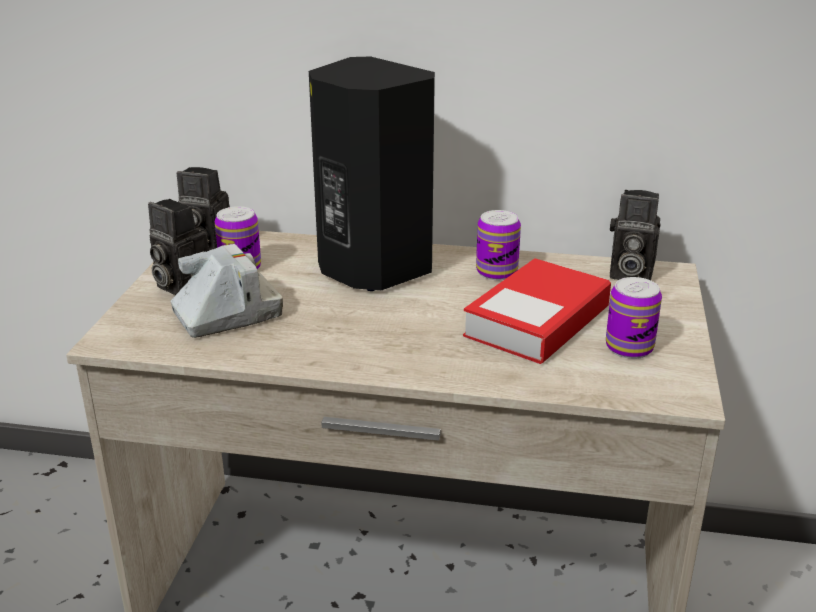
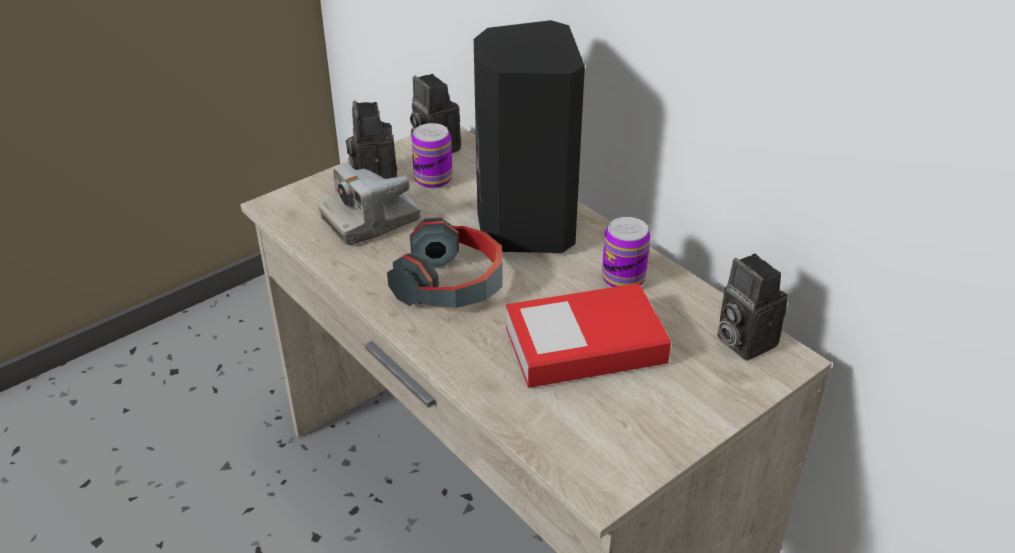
camera: 40 degrees right, 10 degrees up
camera [170,244,283,338] -> camera turned 135 degrees clockwise [318,164,421,245]
can [606,277,662,359] -> none
none -> headphones [387,218,502,308]

